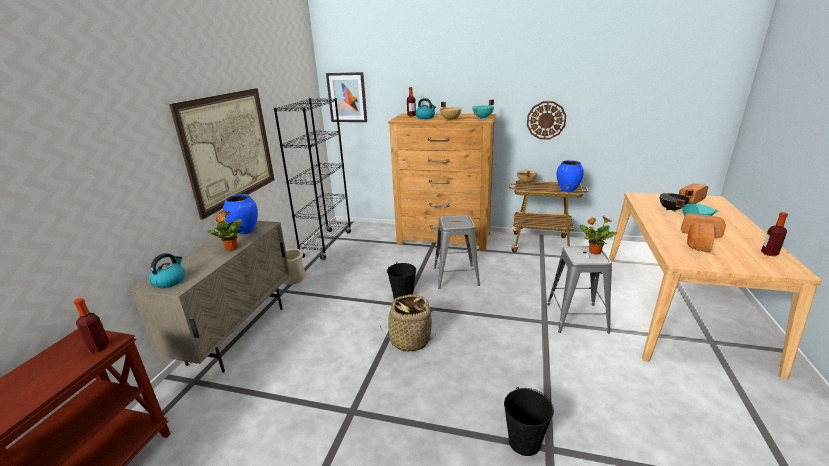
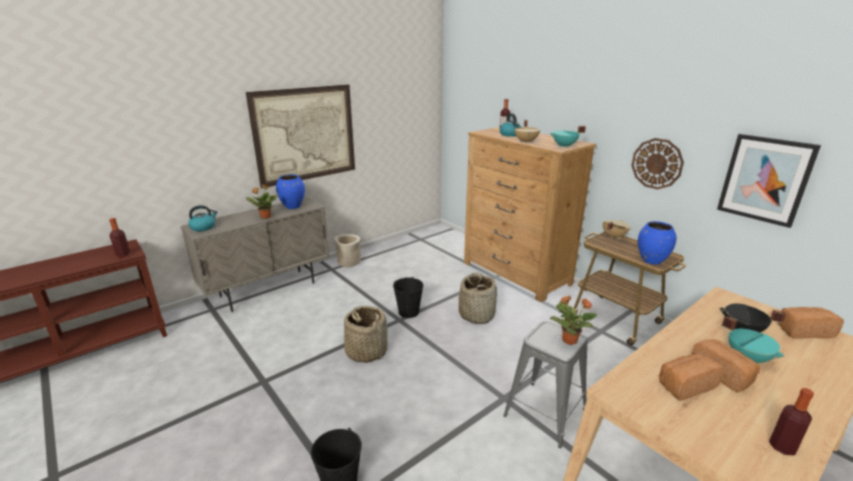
camera: 35 degrees right, 0 degrees up
black bookcase [274,98,351,260] -> none
picture [326,72,367,122] -> picture moved to [717,134,821,228]
grey stool [434,215,480,289] -> basket [459,273,497,324]

